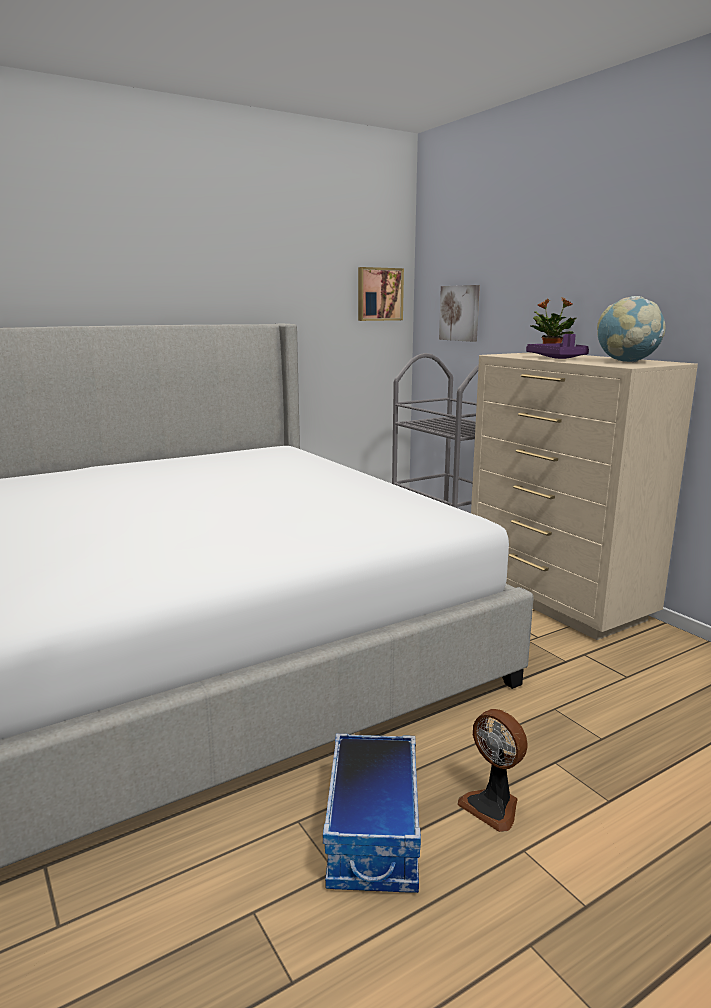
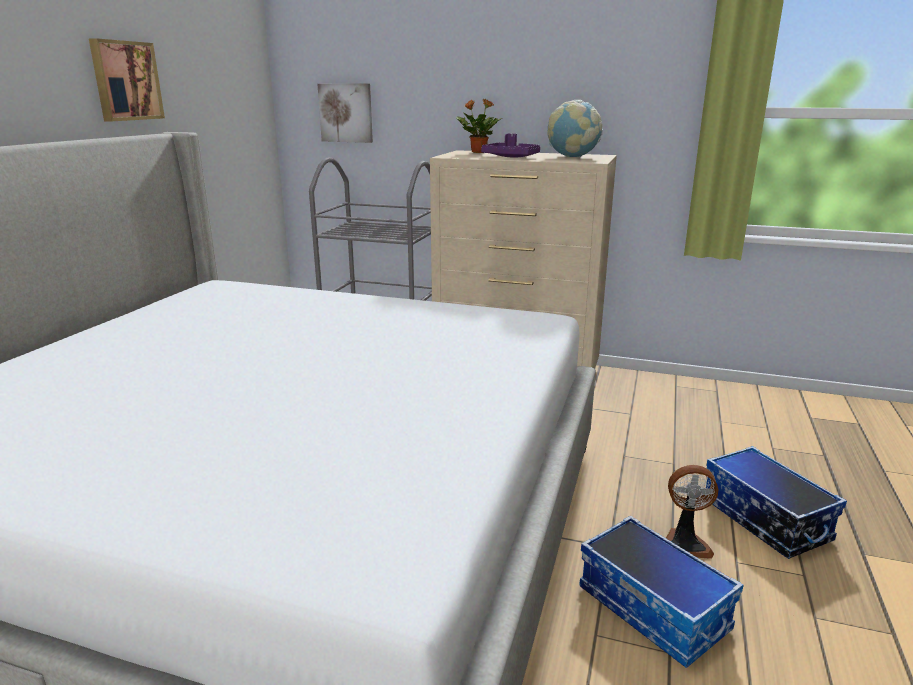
camera: 40 degrees left, 5 degrees up
picture [358,267,404,321] -> picture moved to [89,38,165,122]
none -> storage box [706,446,847,559]

